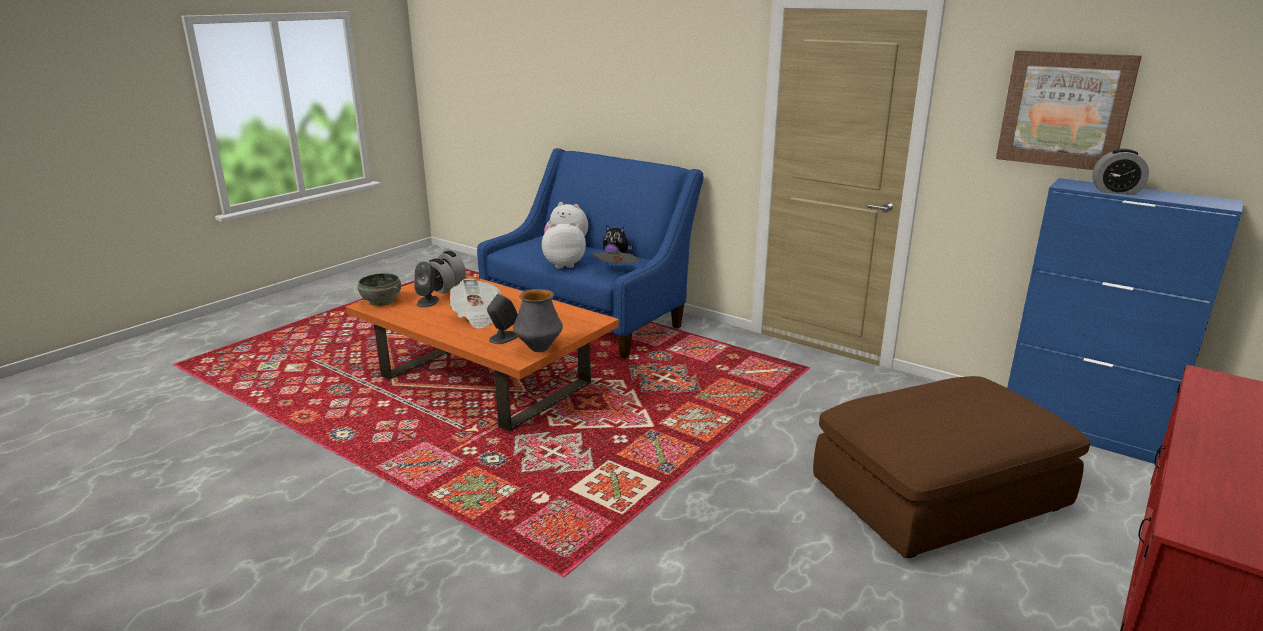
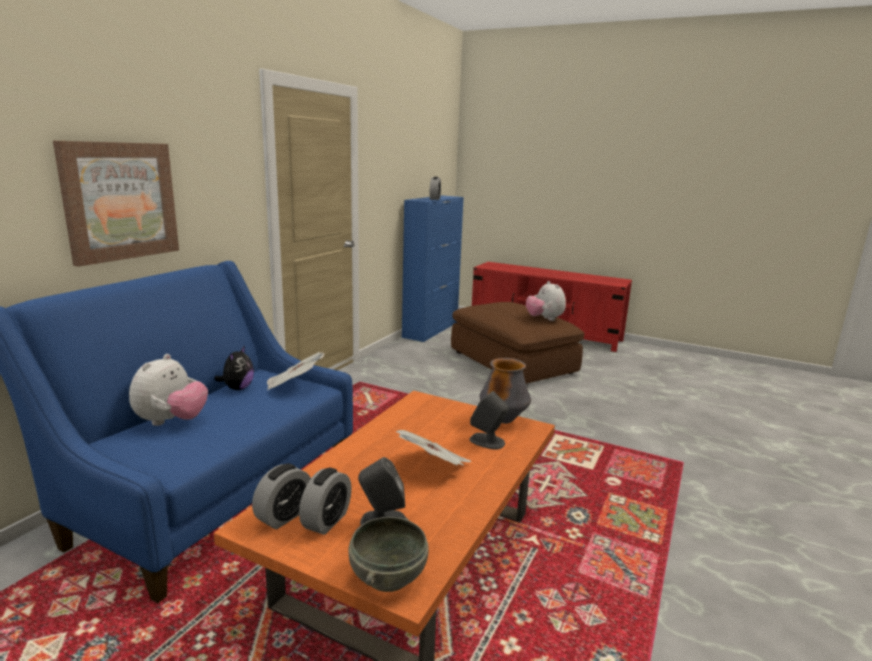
camera: 100 degrees left, 5 degrees down
plush toy [542,222,586,269] -> plush toy moved to [526,281,566,321]
picture [996,50,1142,170] -> picture moved to [53,141,179,267]

